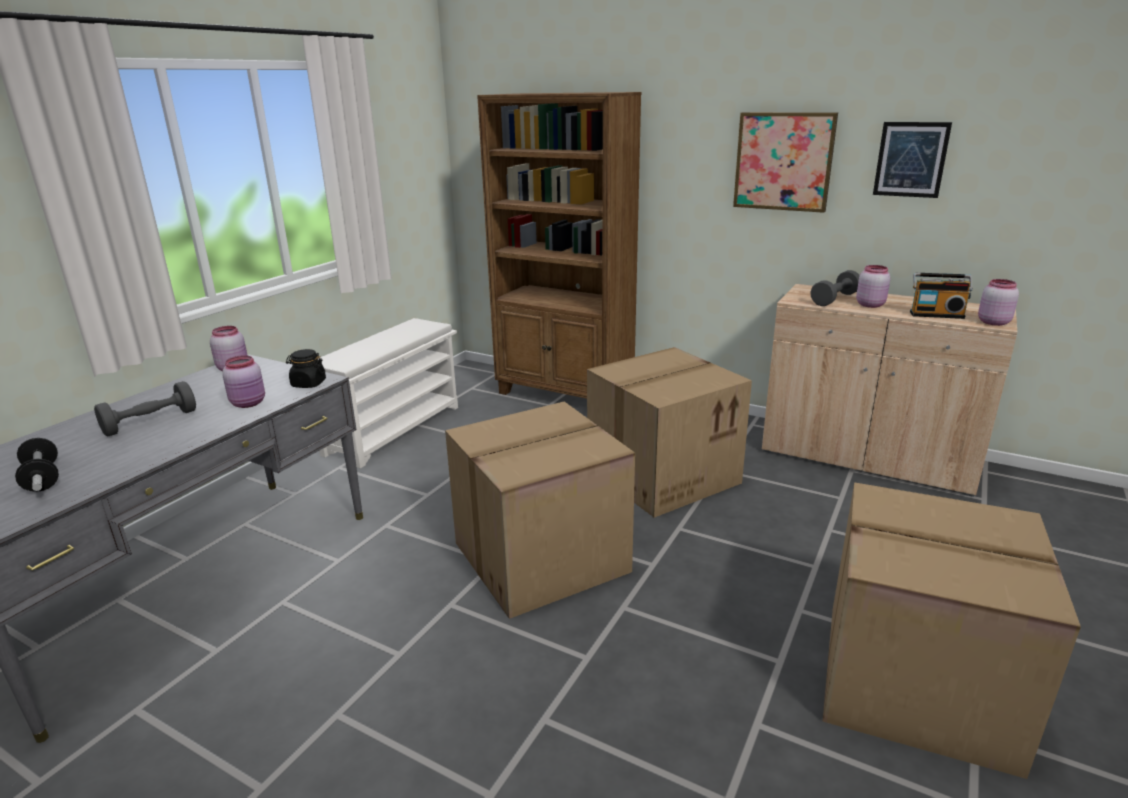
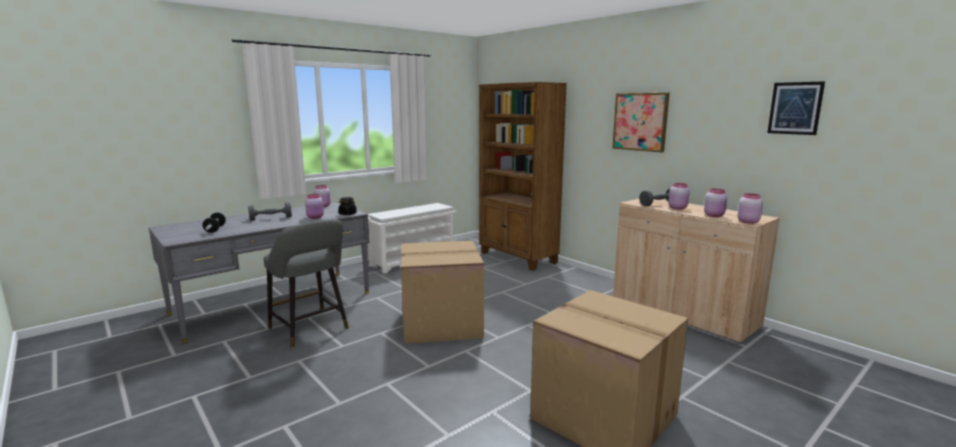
camera: 20 degrees right, 10 degrees down
cardboard box [587,347,752,518] -> none
picture [873,122,952,198] -> picture moved to [767,81,825,135]
radio [910,273,973,319] -> pink jar [704,189,727,217]
none -> grey stool [264,219,349,348]

